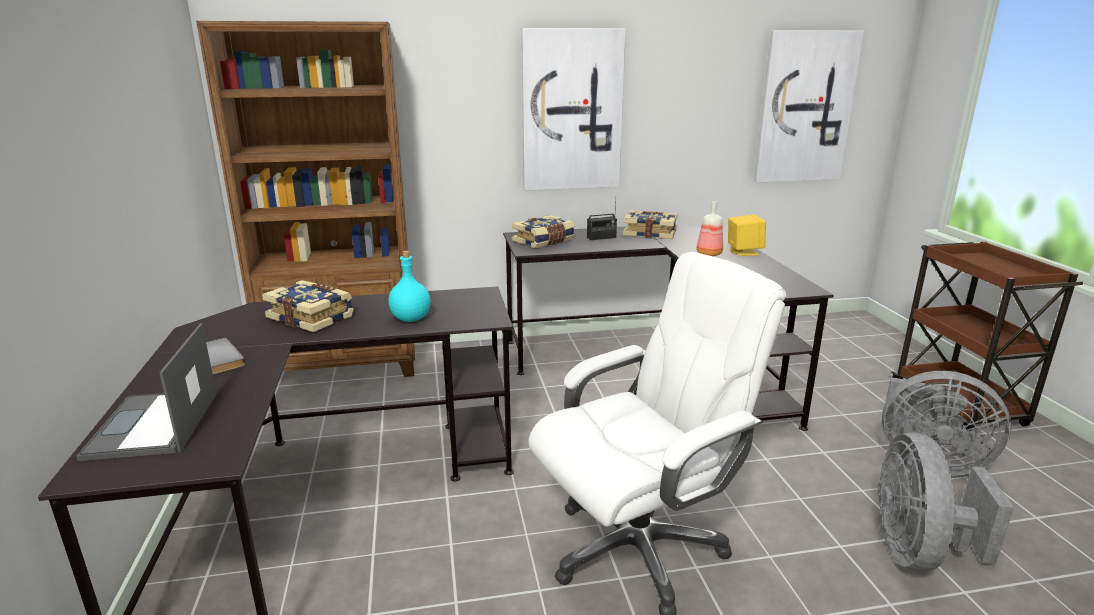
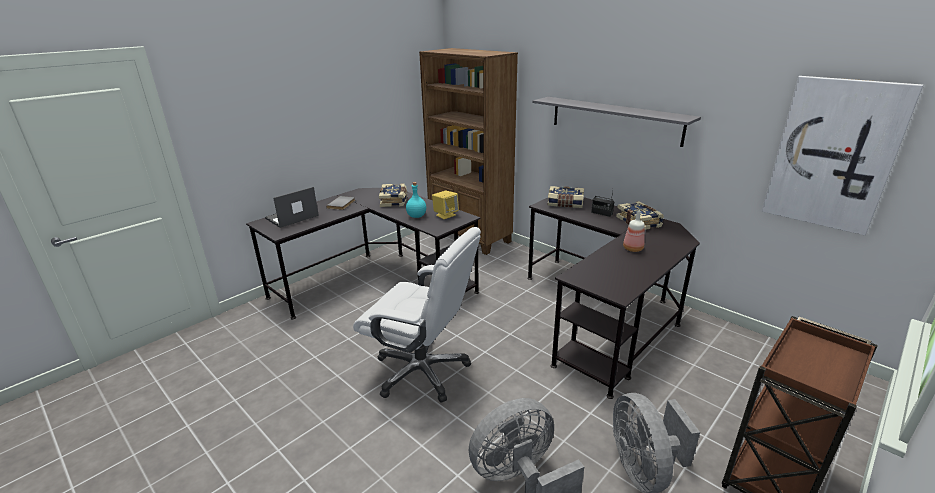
camera: 55 degrees right, 5 degrees up
picture [522,28,626,190] -> grey shelf [532,97,701,147]
yellow speaker [728,214,766,256] -> yellow speaker moved to [432,191,459,219]

